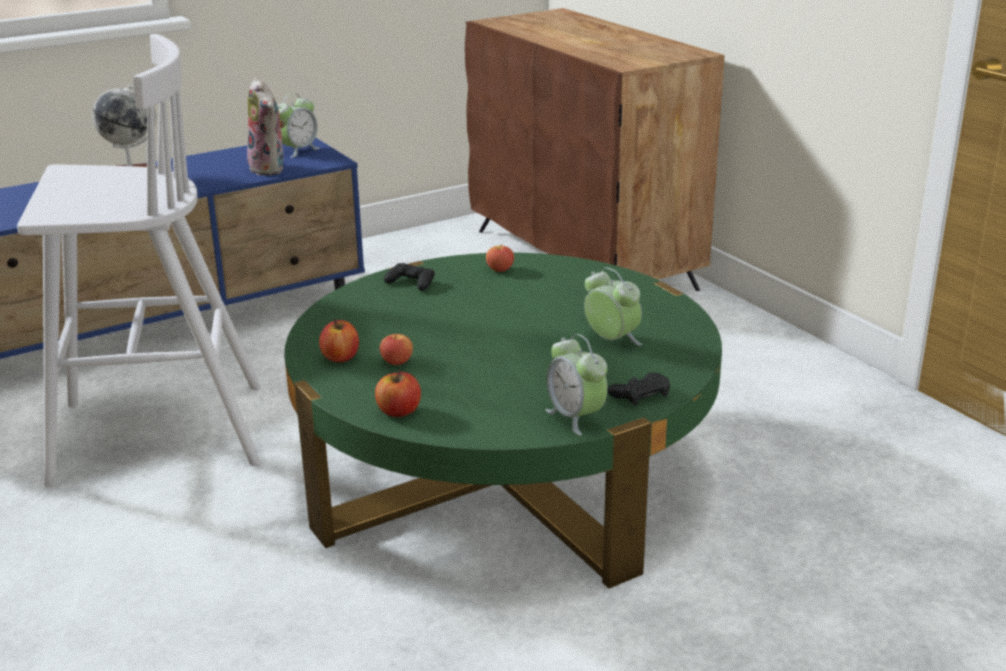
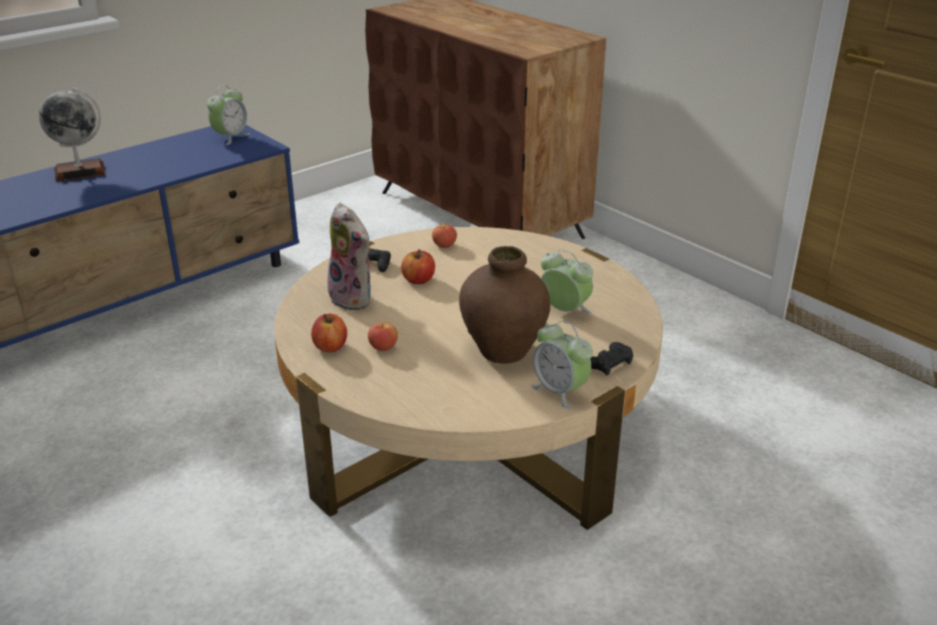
camera: 10 degrees left, 5 degrees up
white stool [17,34,261,487] -> none
plush toy [247,78,285,175] -> plush toy moved to [326,203,371,311]
green coffee table [284,253,722,588] -> beige coffee table [274,227,663,530]
apple [375,370,421,417] -> apple moved to [401,249,435,284]
none -> brown vase [459,246,550,364]

